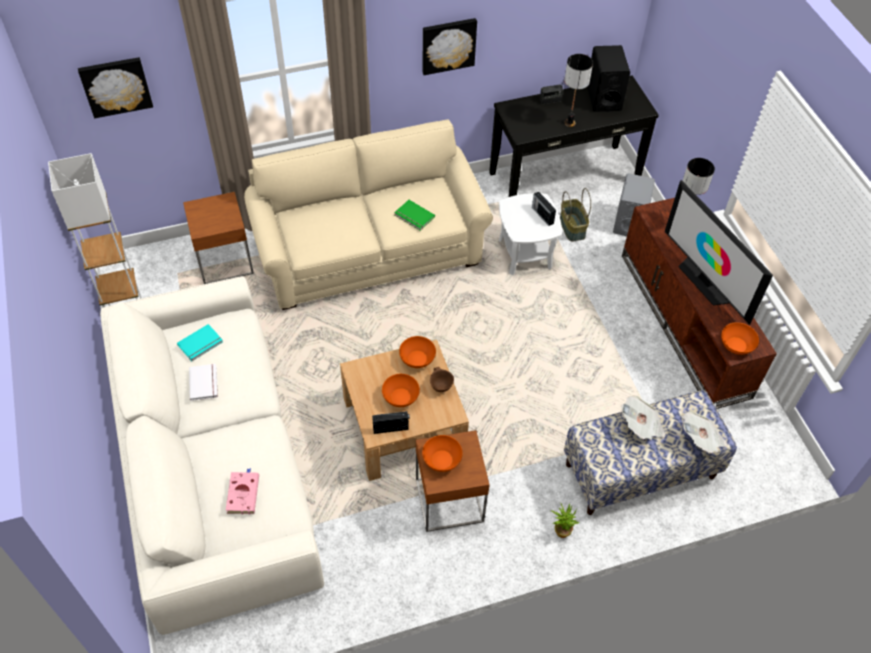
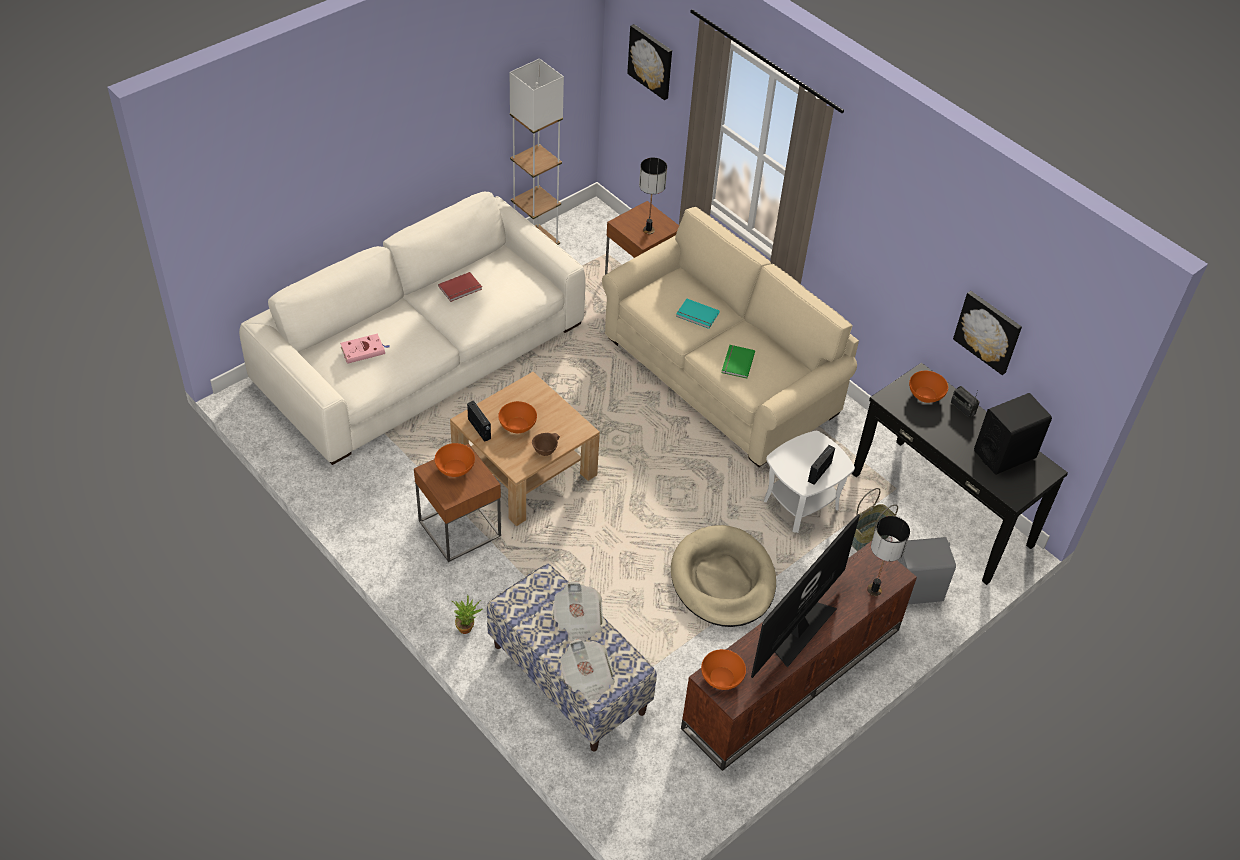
camera: 65 degrees right, 5 degrees down
turquoise book [177,324,223,361] -> turquoise book moved to [676,299,720,329]
white book [189,364,218,401] -> red book [438,272,482,302]
orange bowl [399,336,436,368] -> orange bowl moved to [909,371,948,403]
picture [422,18,477,75] -> picture moved to [953,291,1022,375]
table lamp [564,54,593,127] -> table lamp moved to [639,158,667,234]
none -> beige dog bed [671,525,776,627]

